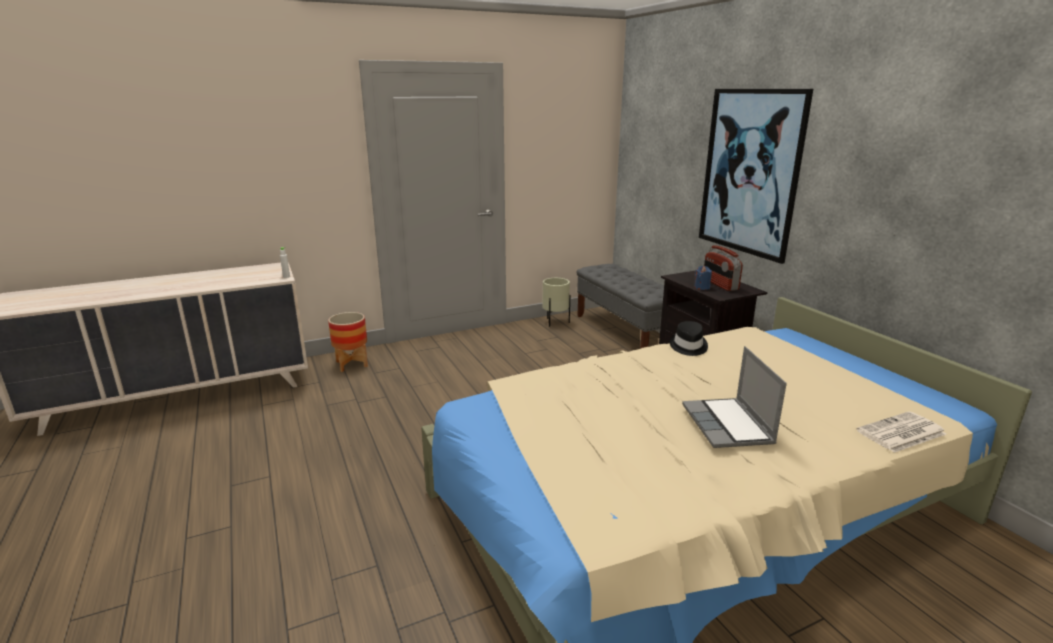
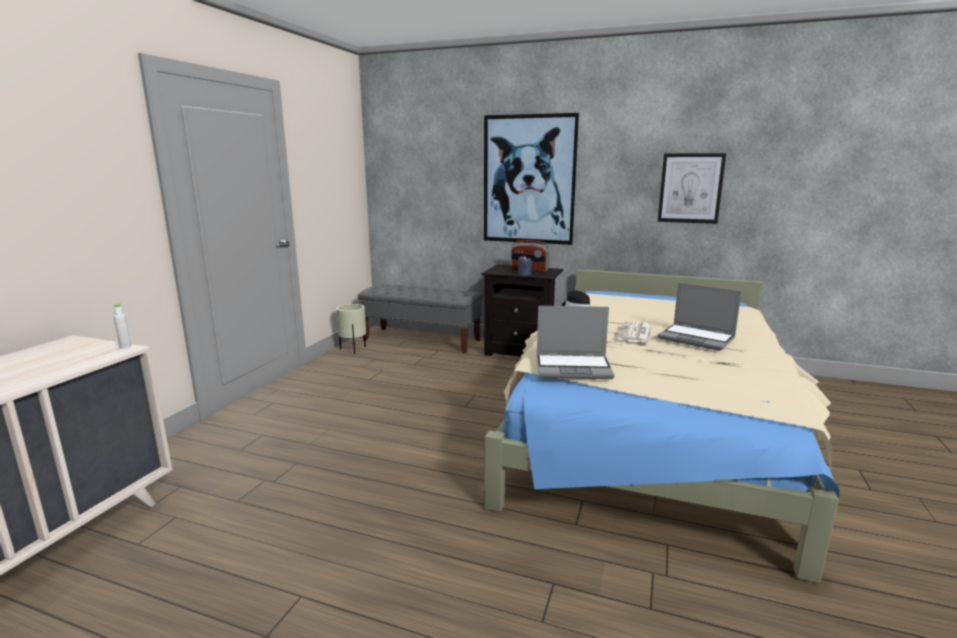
camera: 45 degrees left, 5 degrees down
planter [328,312,368,372] -> none
newspaper [856,412,946,453] -> newspaper moved to [617,321,652,343]
none -> laptop [537,306,614,379]
none -> picture [658,153,726,224]

